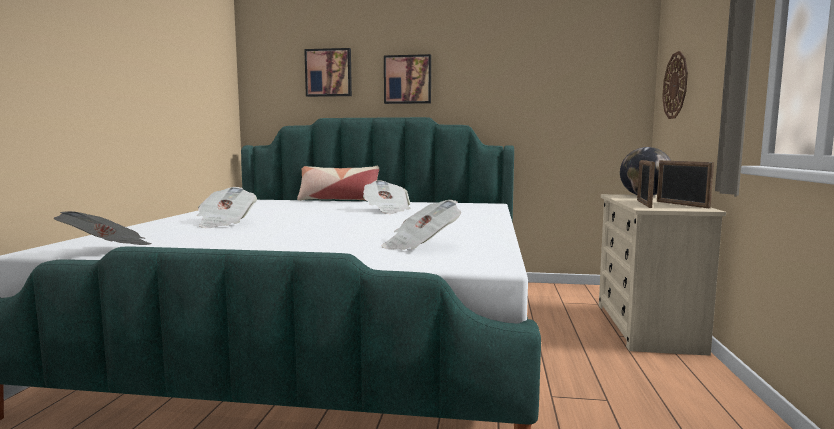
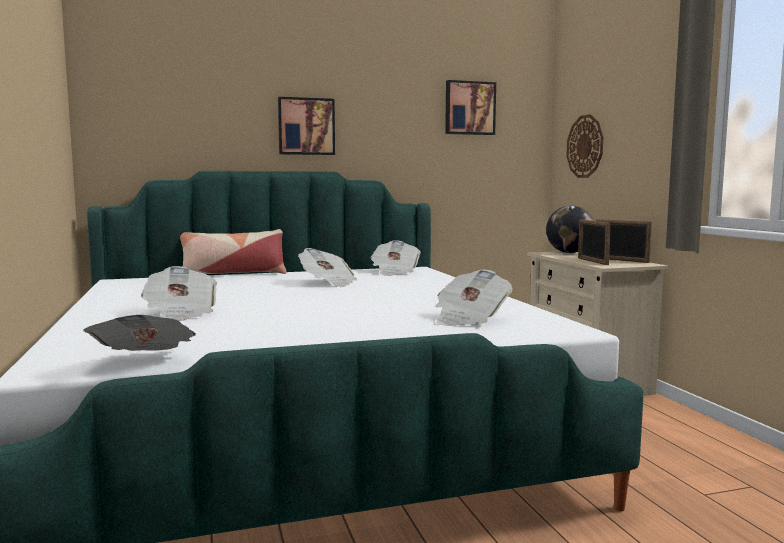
camera: 25 degrees left, 0 degrees up
picture [304,48,352,97] -> picture moved to [445,80,496,135]
none -> newspaper [371,240,421,276]

